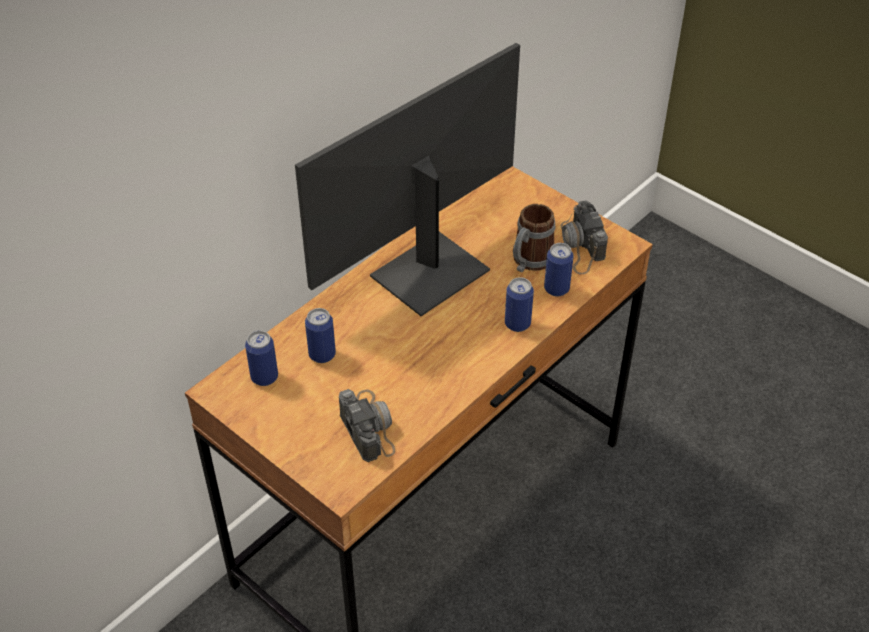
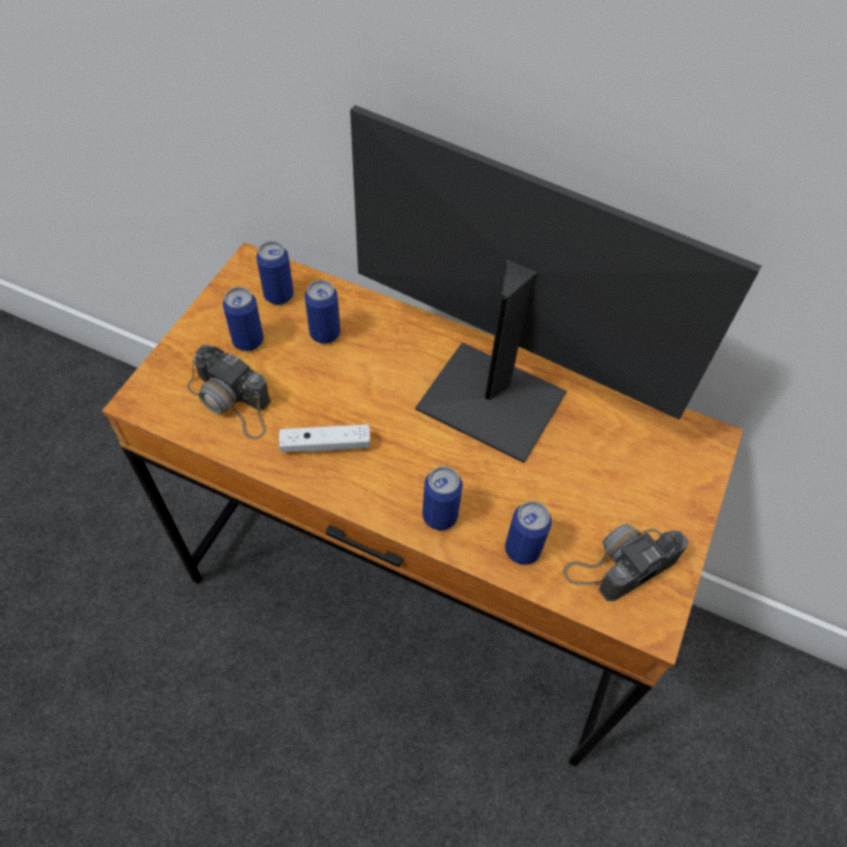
camera: 70 degrees right, 10 degrees up
camera [339,389,395,462] -> camera turned 75 degrees clockwise [187,345,271,440]
mug [513,204,555,272] -> none
none -> can [223,287,264,351]
none -> white game controller [279,424,370,452]

